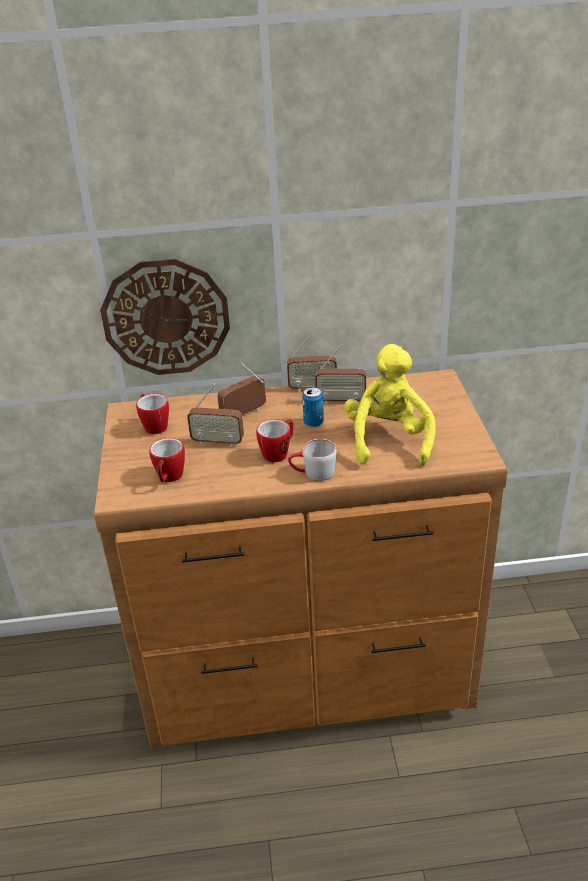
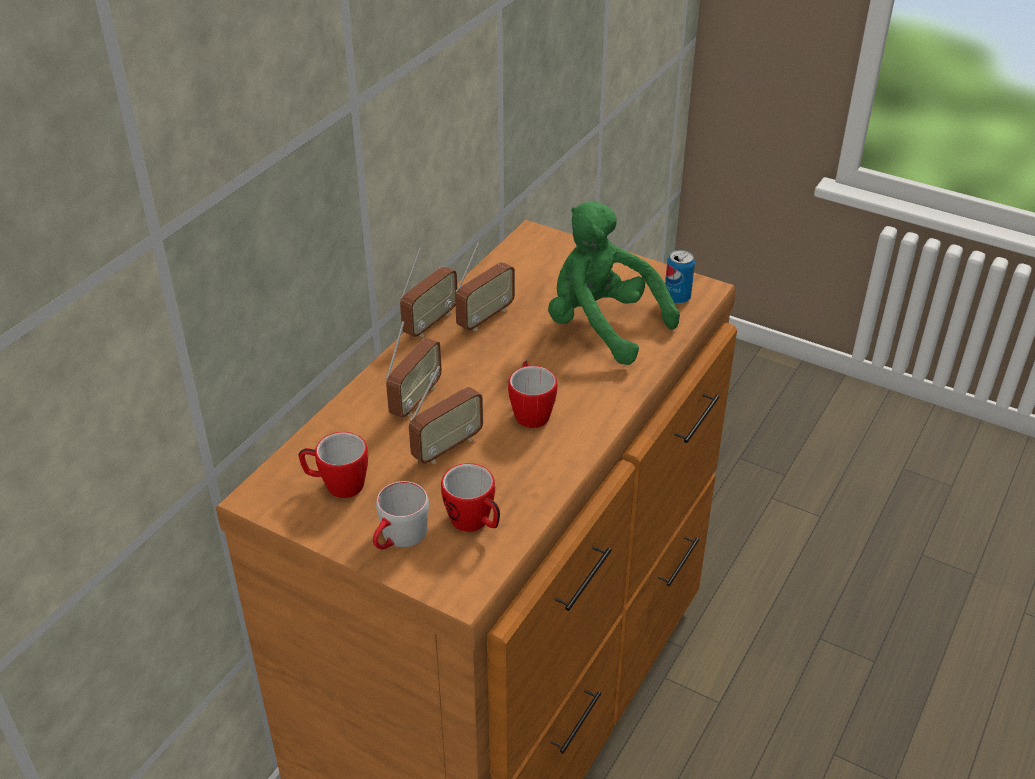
camera: 55 degrees left, 5 degrees up
wall clock [100,259,230,375] -> none
radio [217,363,266,415] -> radio turned 150 degrees counterclockwise [385,321,442,418]
grey mug [288,439,337,481] -> grey mug moved to [373,481,429,550]
can [302,387,324,427] -> can moved to [665,250,695,304]
yellow plush toy [344,344,435,466] -> green plush toy [548,202,680,365]

